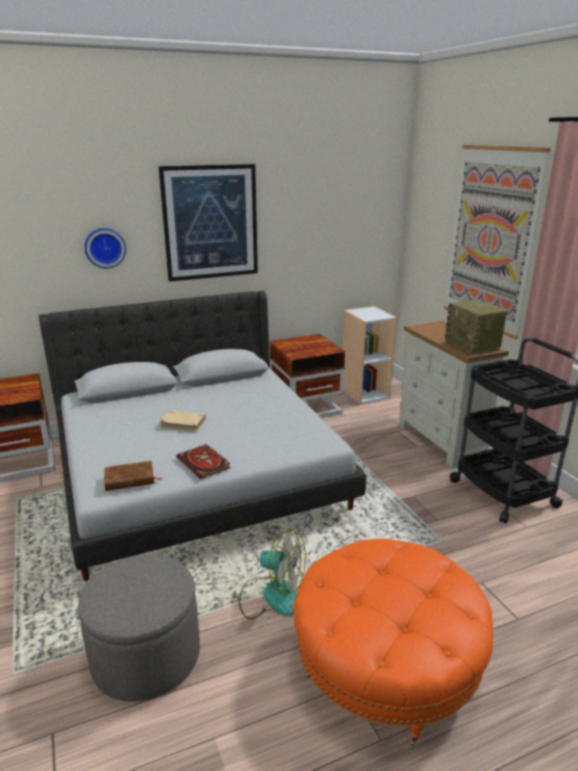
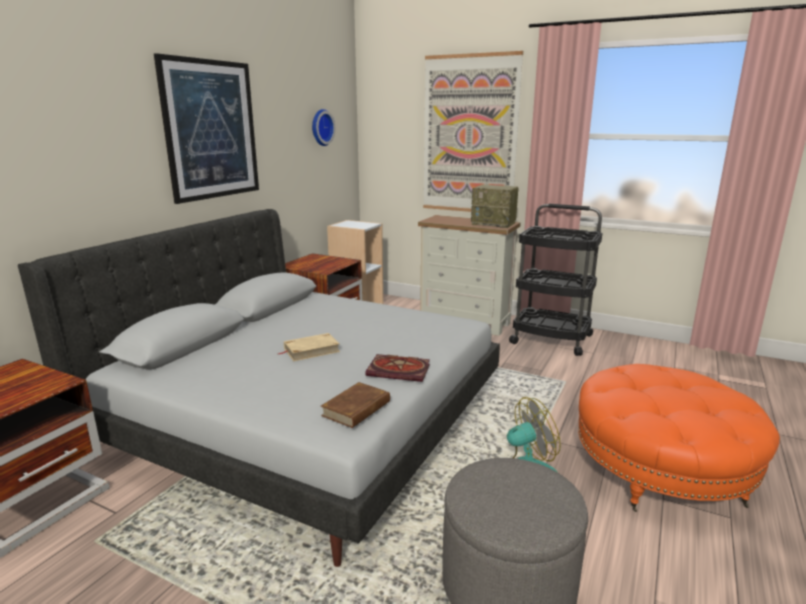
camera: 40 degrees left, 5 degrees down
wall clock [84,228,126,269] -> wall clock moved to [312,109,335,146]

